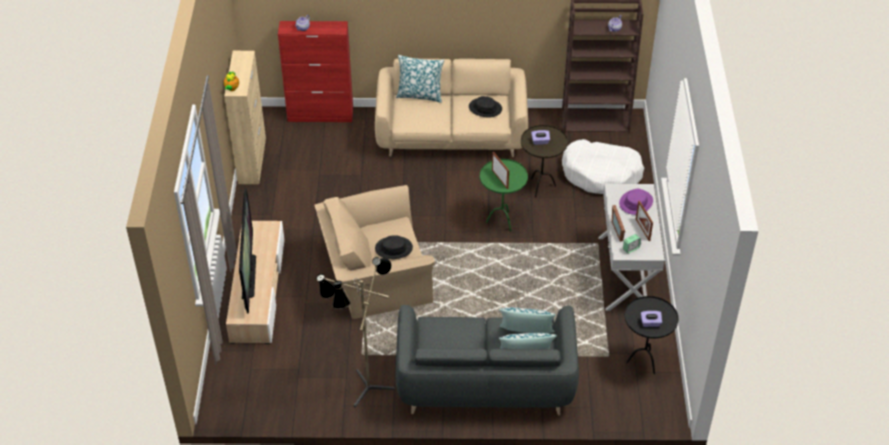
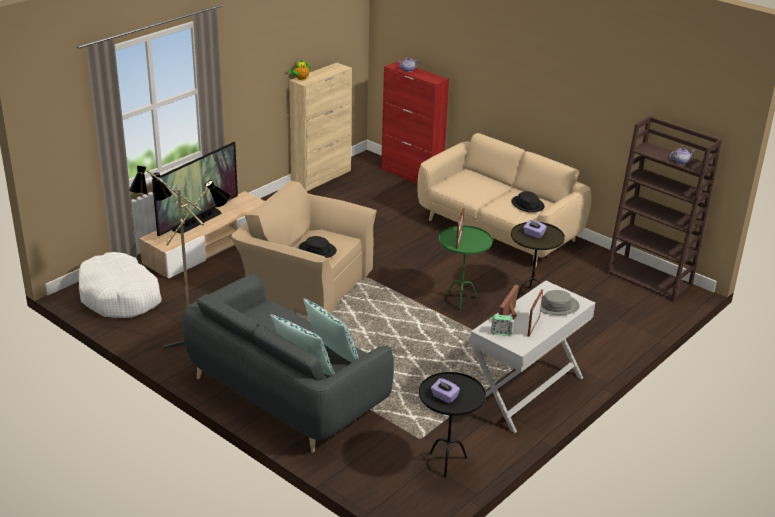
camera: 40 degrees right, 15 degrees down
pillow [396,55,444,103] -> none
white dog bed [562,139,644,194] -> white dog bed moved to [79,252,162,318]
purple hat [619,189,653,215] -> grey hat [534,290,580,315]

